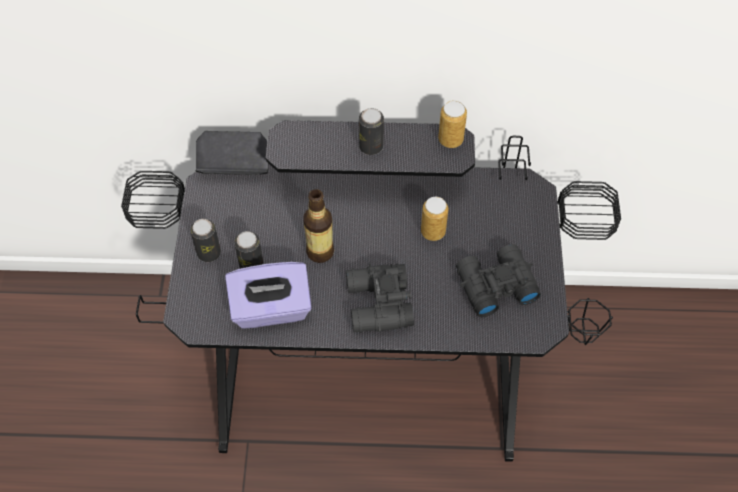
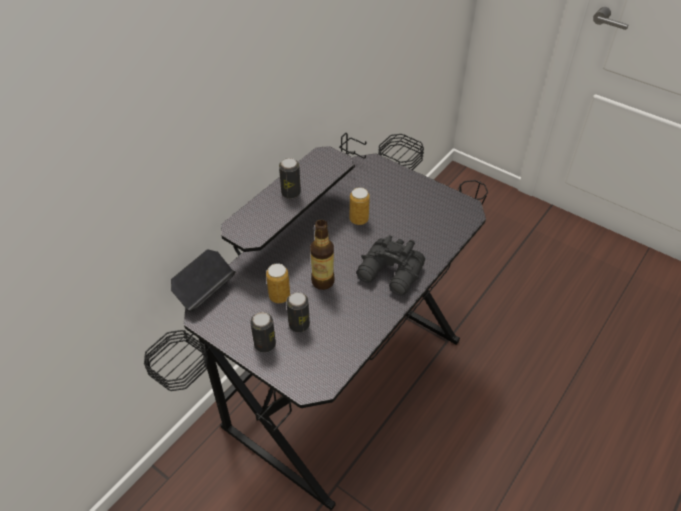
camera: 55 degrees left, 10 degrees down
purple tissue box [225,262,312,329] -> none
can [438,100,467,148] -> can moved to [266,263,290,303]
black binoculars [456,244,541,317] -> none

